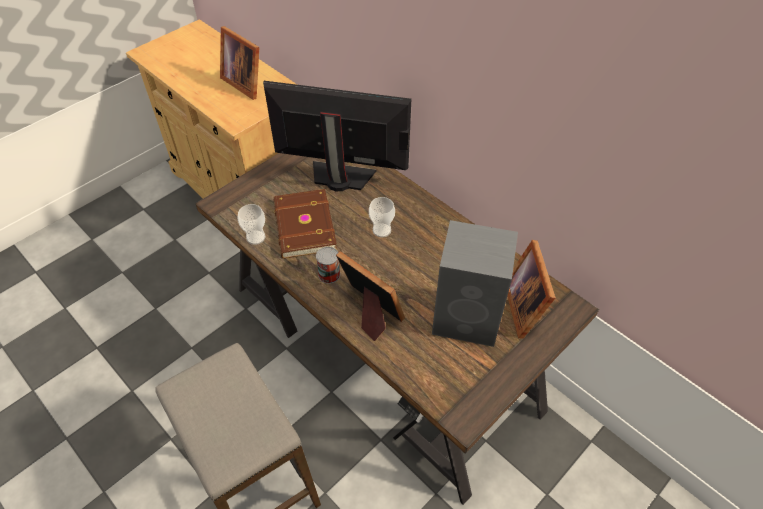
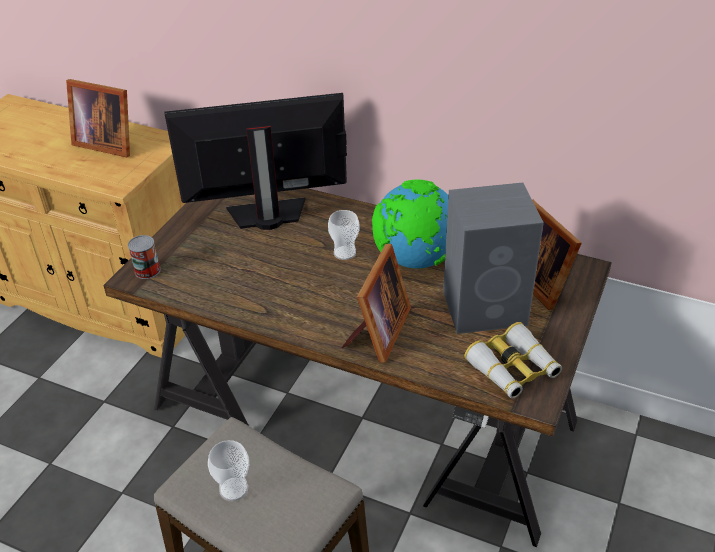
camera: 20 degrees left, 10 degrees down
cup [238,204,265,245] -> cup moved to [208,440,249,501]
brown book [273,189,337,259] -> none
can [316,247,340,284] -> can moved to [128,235,160,279]
picture frame [336,251,405,341] -> picture frame turned 90 degrees clockwise [341,244,411,363]
none -> globe [372,180,449,269]
none -> binoculars [464,322,562,399]

